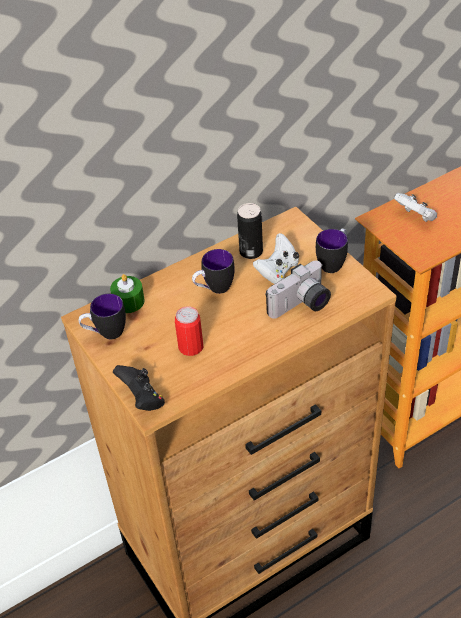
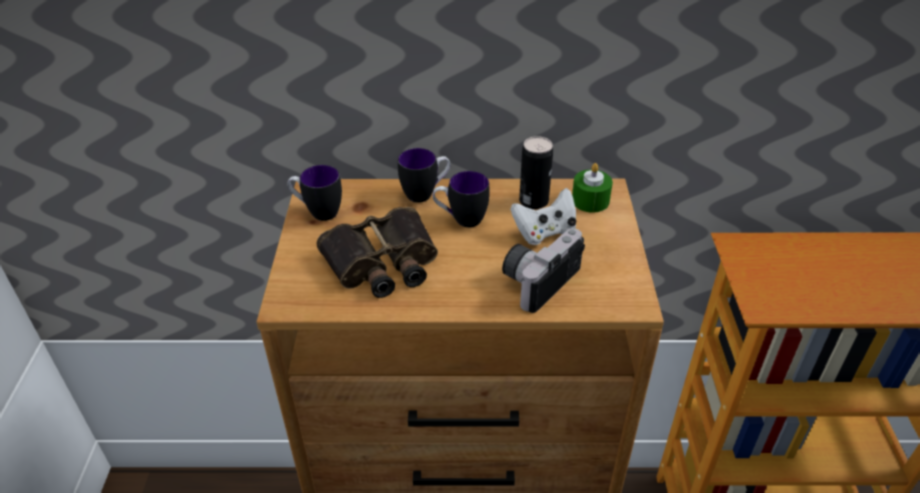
camera: 30 degrees right, 5 degrees down
green candle [110,274,145,313] -> green candle moved to [572,163,613,213]
black game controller [113,365,165,411] -> none
can [175,306,203,356] -> binoculars [316,207,438,298]
camera [265,261,331,319] -> camera turned 135 degrees clockwise [502,228,585,313]
mug [316,229,348,273] -> mug moved to [398,148,451,203]
white game controller [394,193,437,222] -> none

